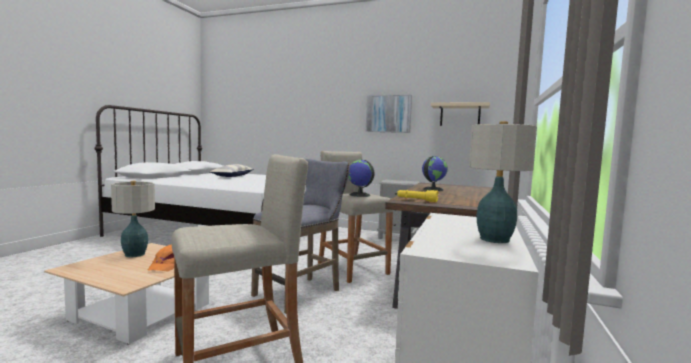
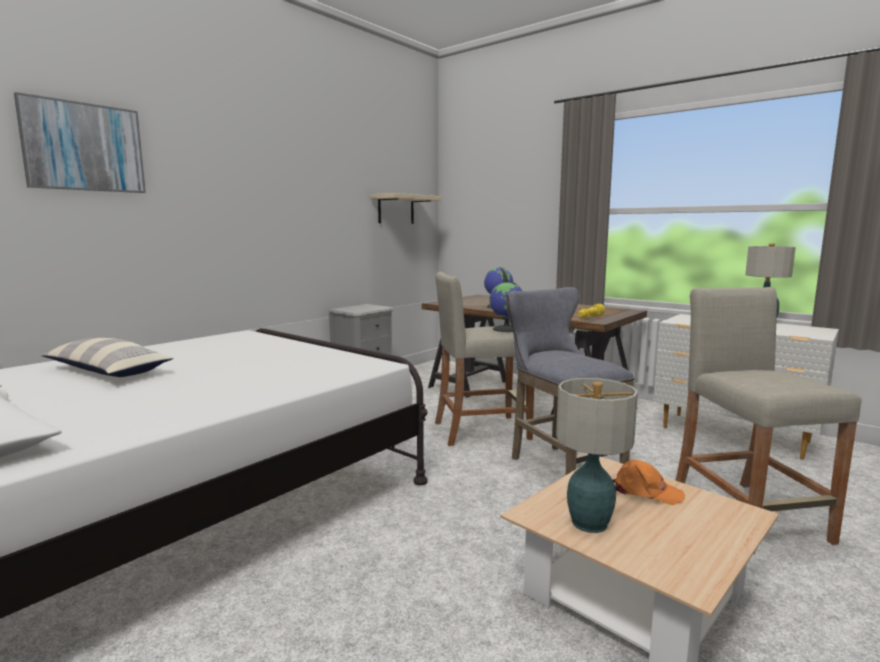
camera: 70 degrees left, 5 degrees up
picture [366,95,412,133] -> picture moved to [14,92,146,193]

